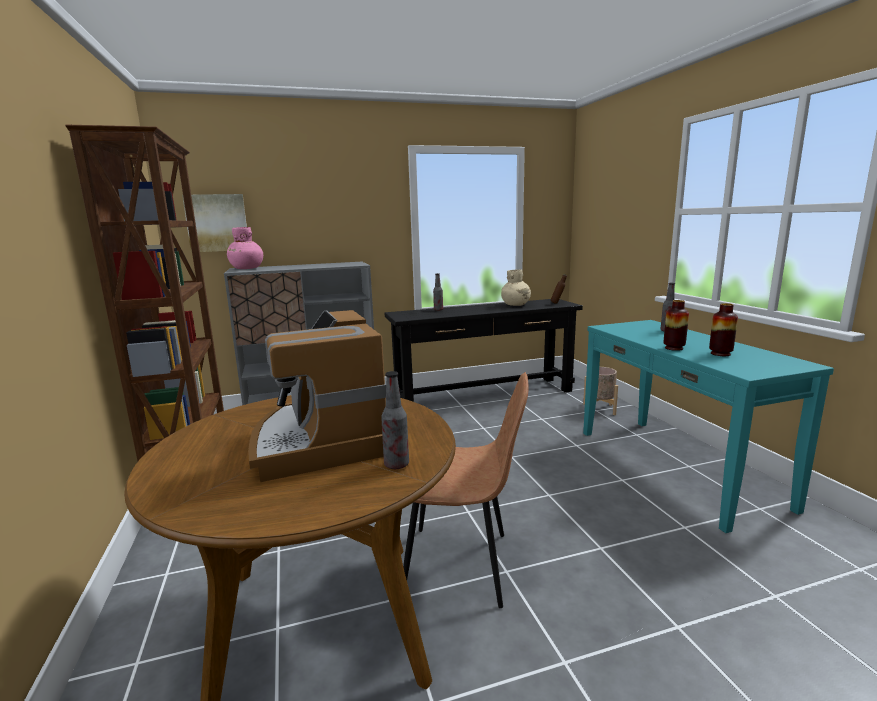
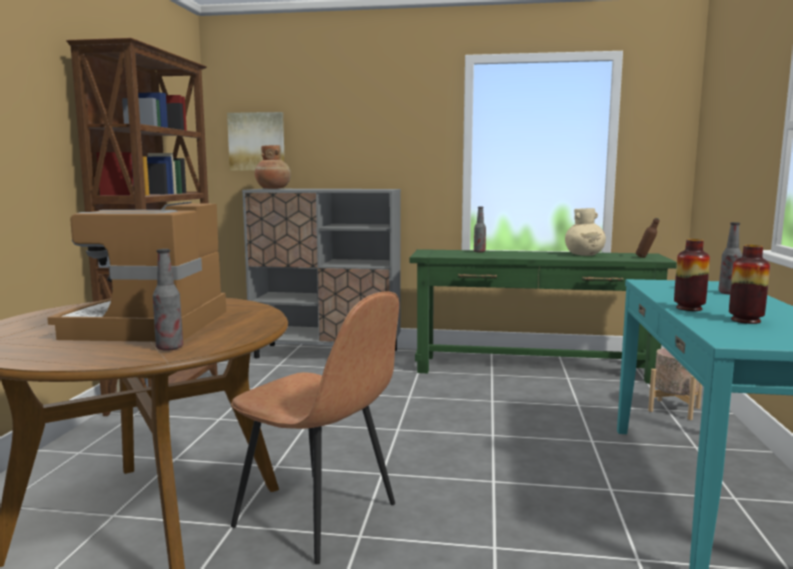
camera: 25 degrees right, 5 degrees down
pink vase [227,227,263,269] -> brown vase [255,145,291,189]
black console table [384,299,583,402] -> green console table [409,249,677,384]

